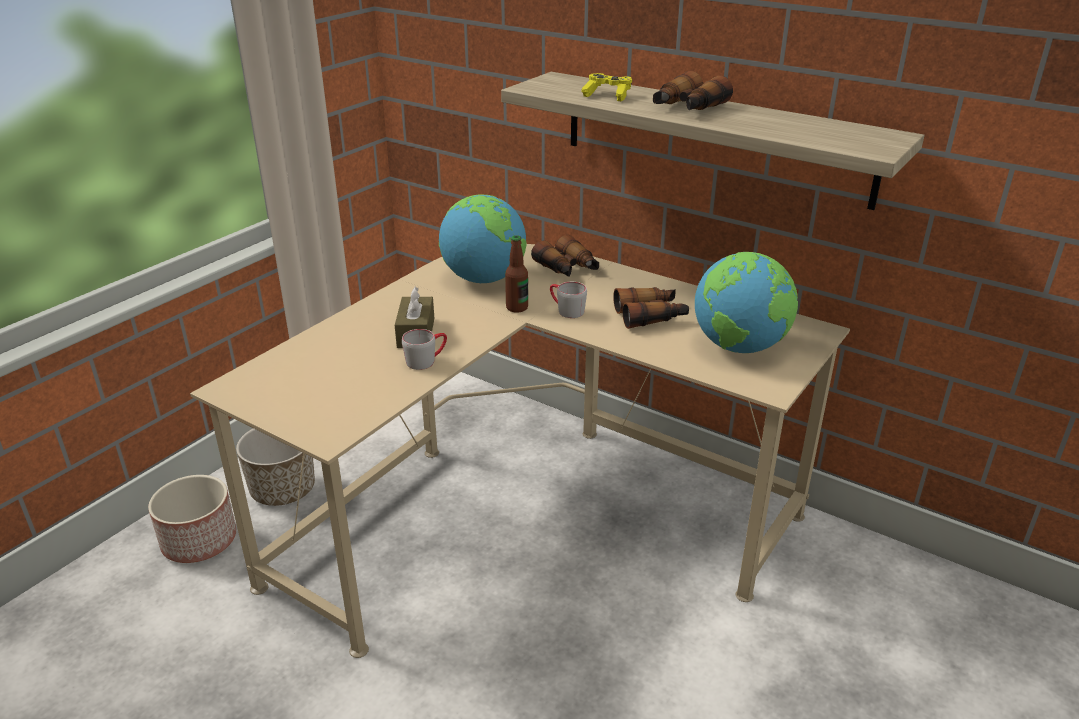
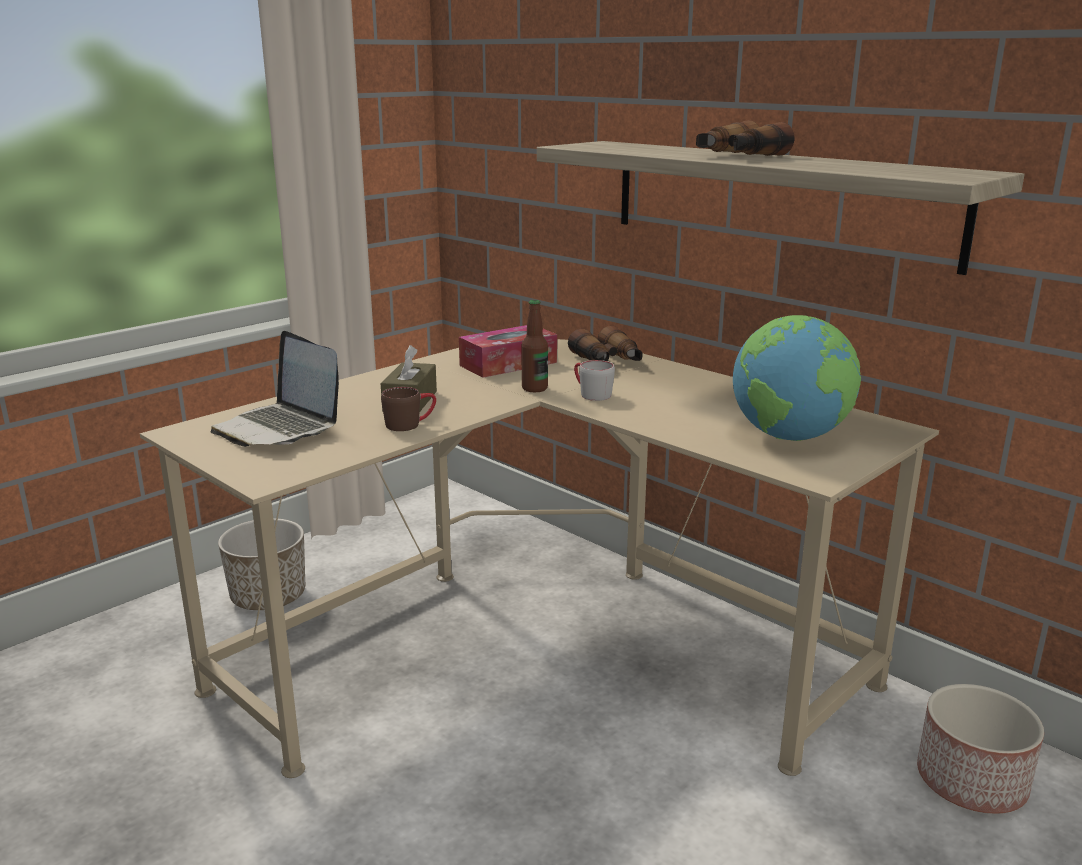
camera: 10 degrees right, 10 degrees down
planter [148,475,236,563] -> planter moved to [917,684,1044,814]
grey mug [402,329,447,370] -> brown mug [381,387,436,431]
globe [439,194,527,283] -> tissue box [459,325,557,378]
yellow game controller [581,73,632,101] -> none
binoculars [613,287,689,329] -> none
none -> laptop [211,331,339,447]

